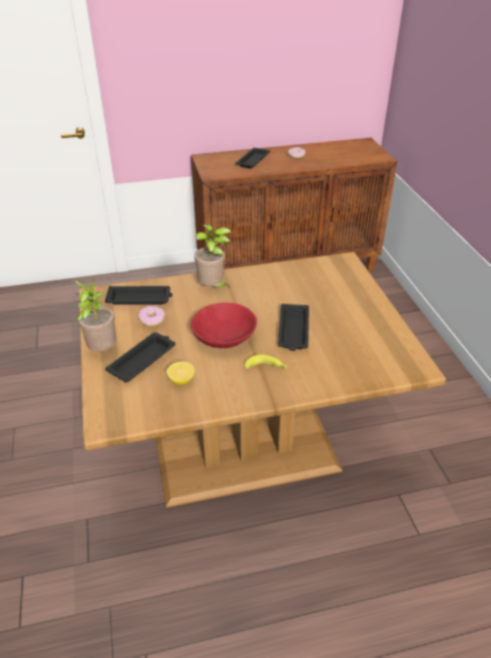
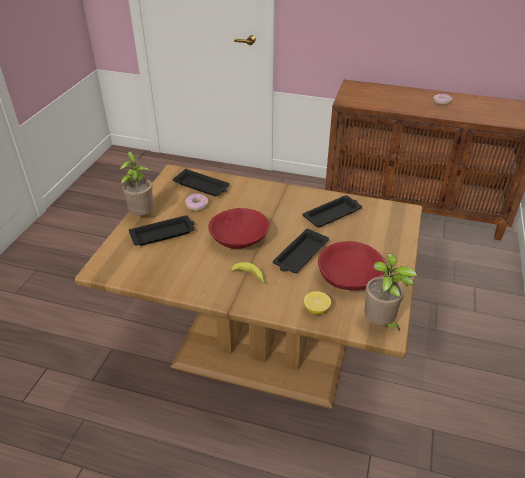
camera: 30 degrees right, 0 degrees up
lemon [167,362,195,385] -> lemon moved to [304,291,331,315]
potted plant [194,225,231,287] -> potted plant moved to [364,253,417,331]
black tray [236,148,270,169] -> black tray moved to [302,195,362,227]
none -> red bowl [318,241,385,290]

